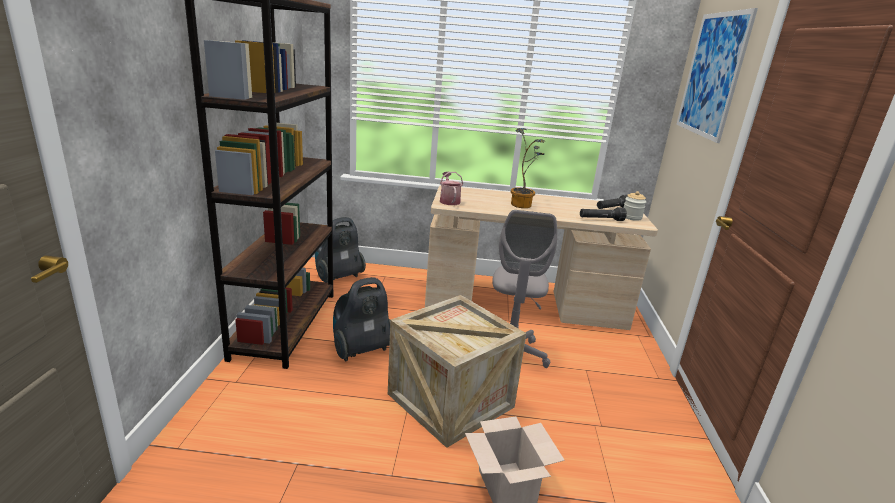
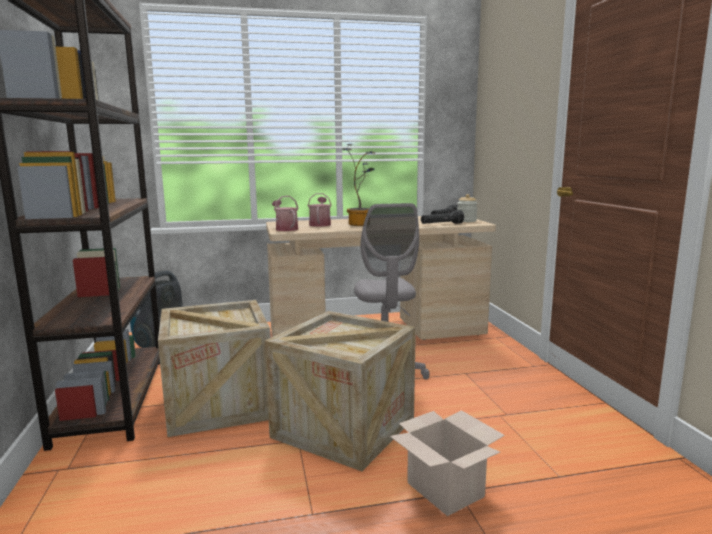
camera: 15 degrees left, 10 degrees down
vacuum cleaner [333,277,390,361] -> crate [158,300,271,437]
picture [676,8,758,143] -> none
none -> watering can [308,193,332,227]

